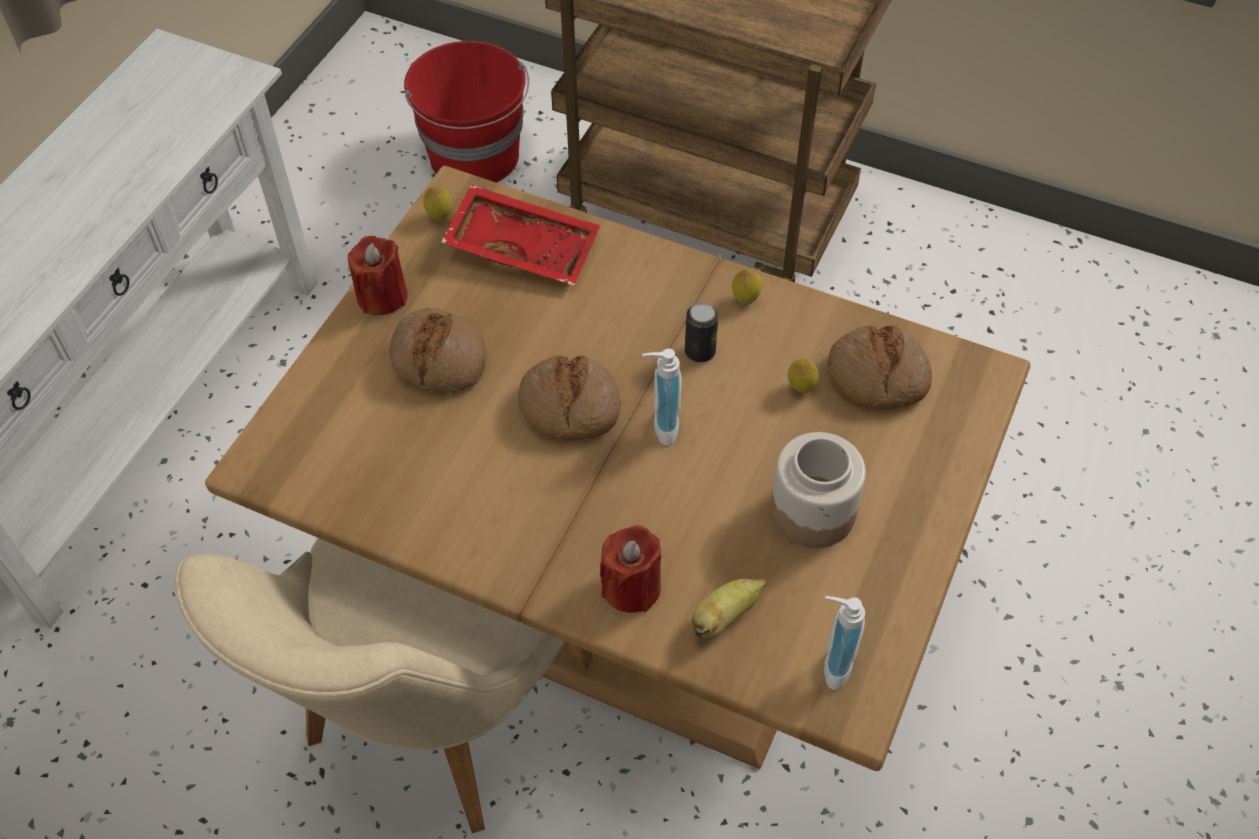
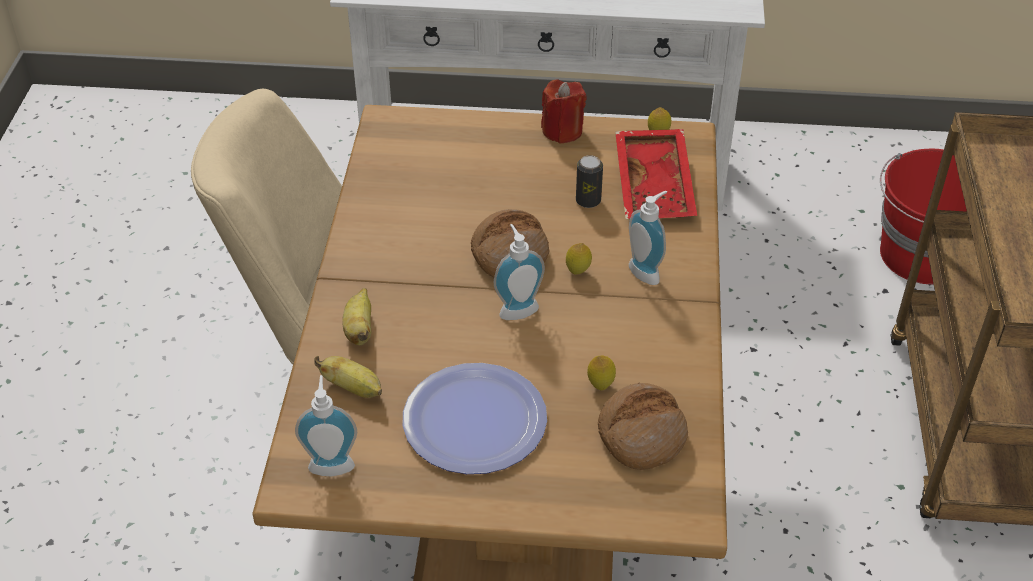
camera: 70 degrees right, 10 degrees down
bread [389,308,486,393] -> none
red candle [600,525,662,613] -> banana [342,288,371,345]
can [685,303,718,362] -> can moved to [576,155,603,208]
lemon [732,269,762,305] -> lemon moved to [566,243,592,274]
jar [770,432,866,548] -> plate [403,363,547,474]
none -> soap dispenser [629,191,667,285]

